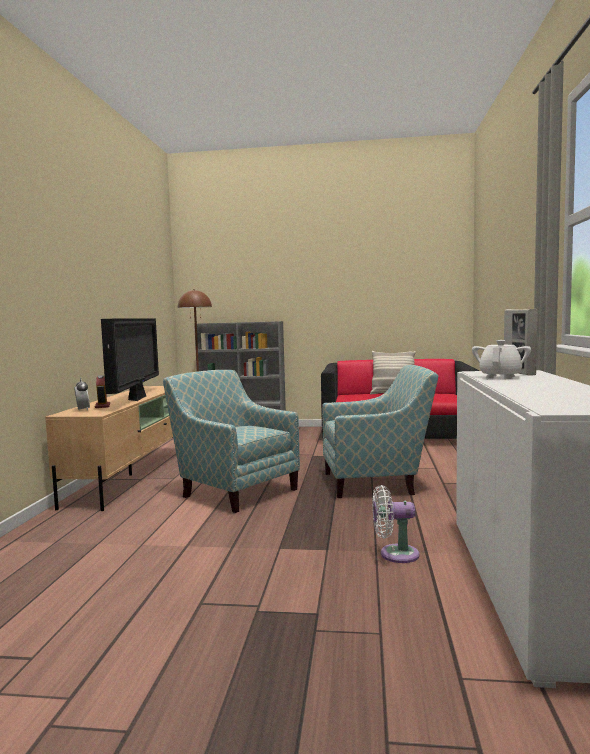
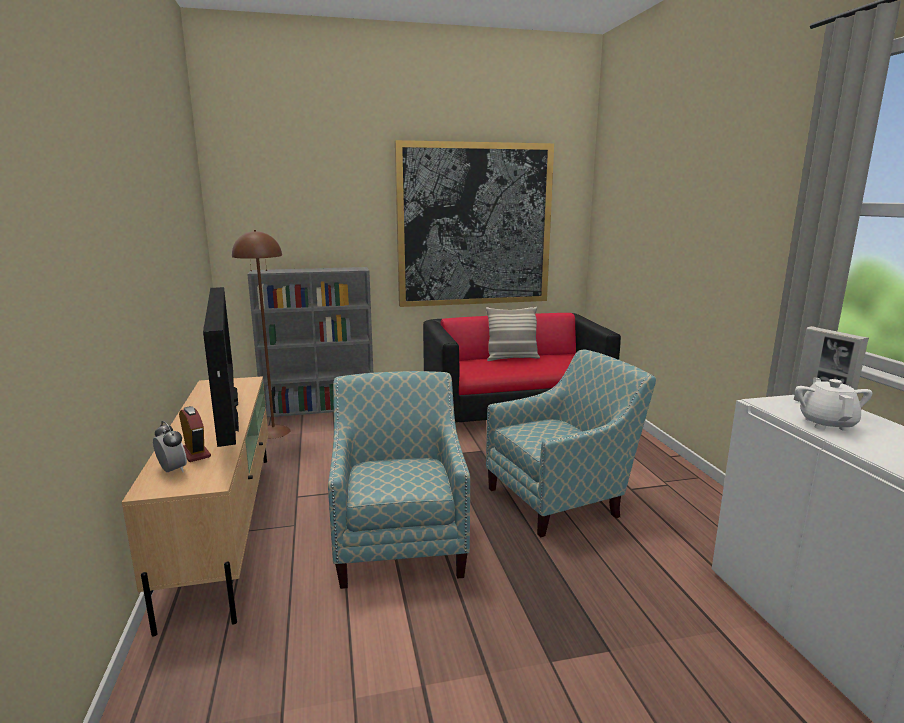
camera: 20 degrees left, 10 degrees up
armchair [163,370,300,513] -> armchair turned 60 degrees clockwise [328,371,470,589]
white fan [372,485,419,563] -> none
none -> picture [395,140,554,307]

